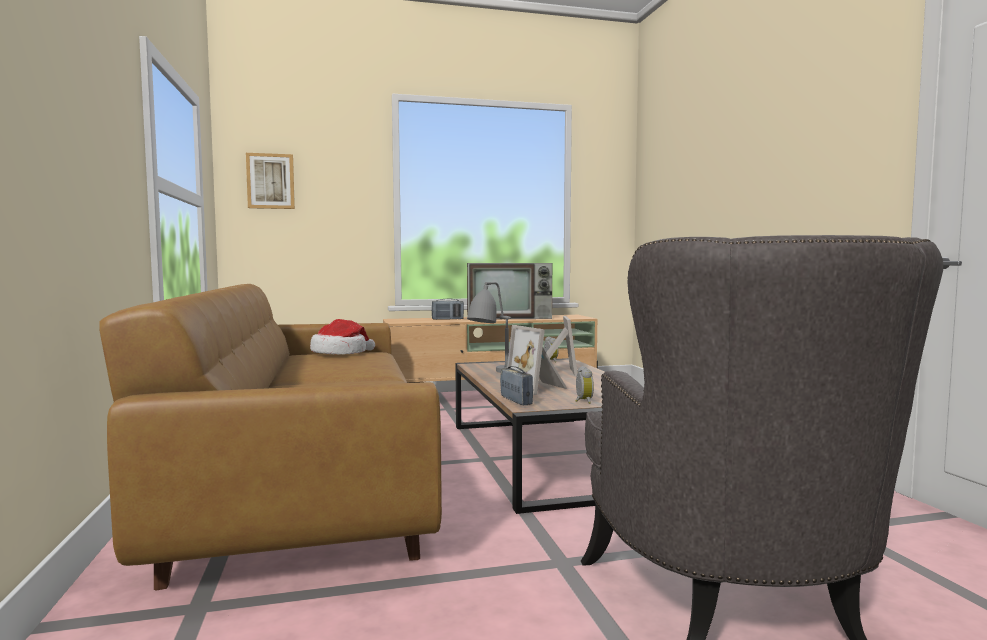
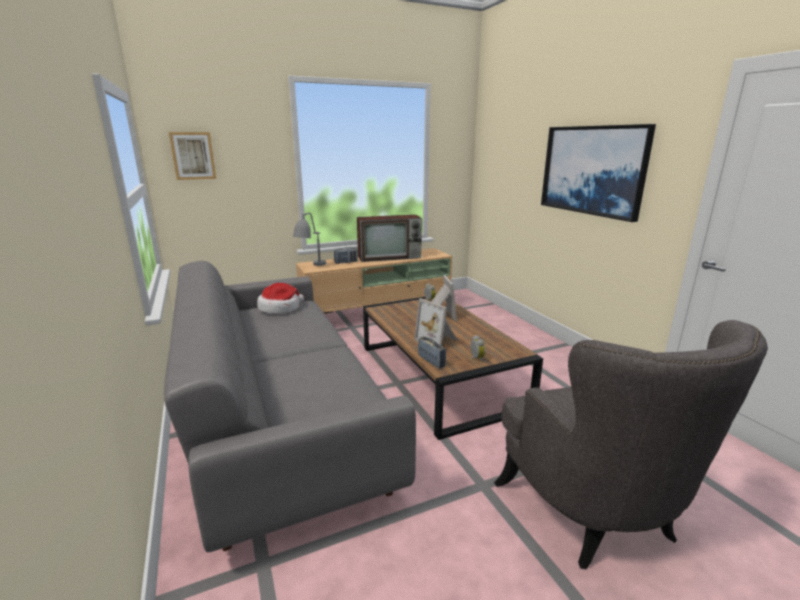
camera: 10 degrees left, 15 degrees up
brown sofa [99,284,442,590] -> grey sofa [164,261,416,552]
grey table lamp [467,282,511,373] -> grey table lamp moved to [293,213,326,266]
none -> picture [541,124,656,222]

